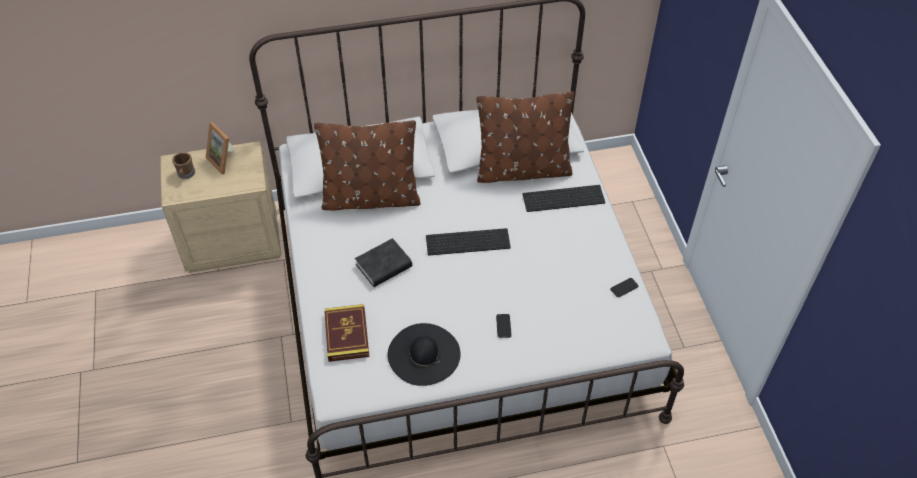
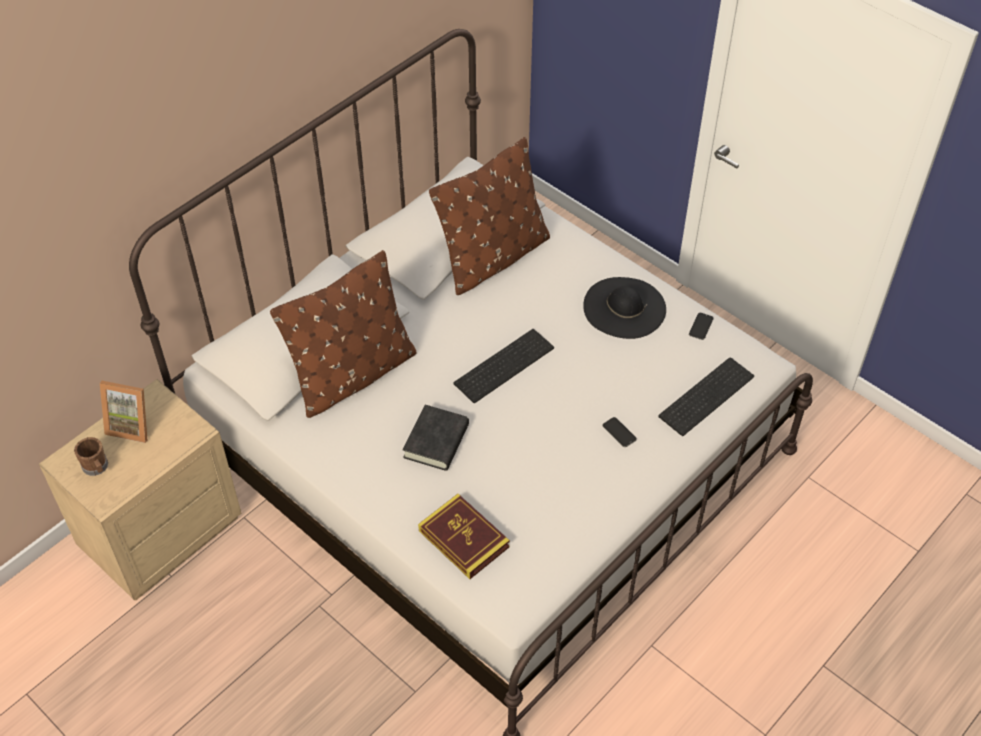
camera: 35 degrees left, 0 degrees up
black hat [387,323,461,386] -> black hat moved to [583,277,666,339]
keyboard [523,185,605,212] -> keyboard moved to [658,357,754,436]

